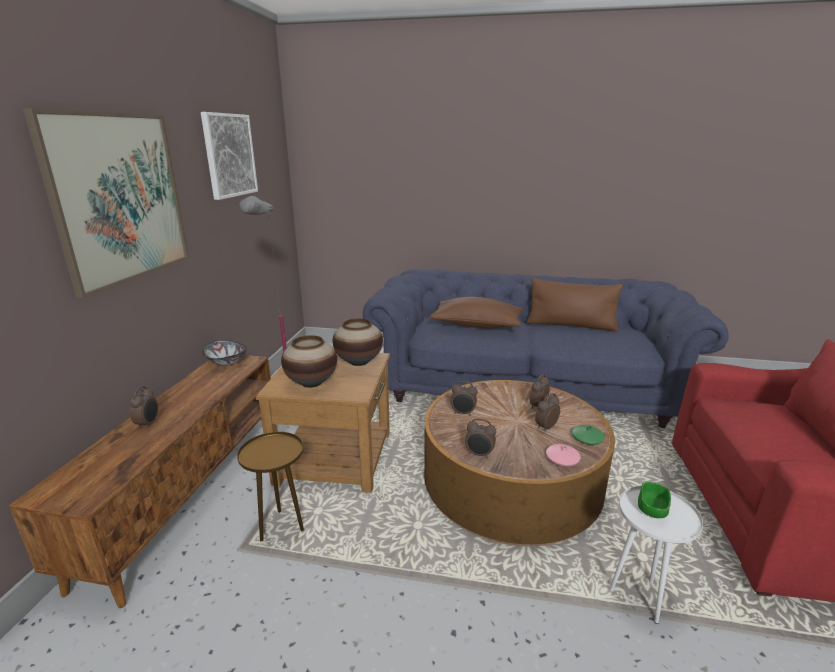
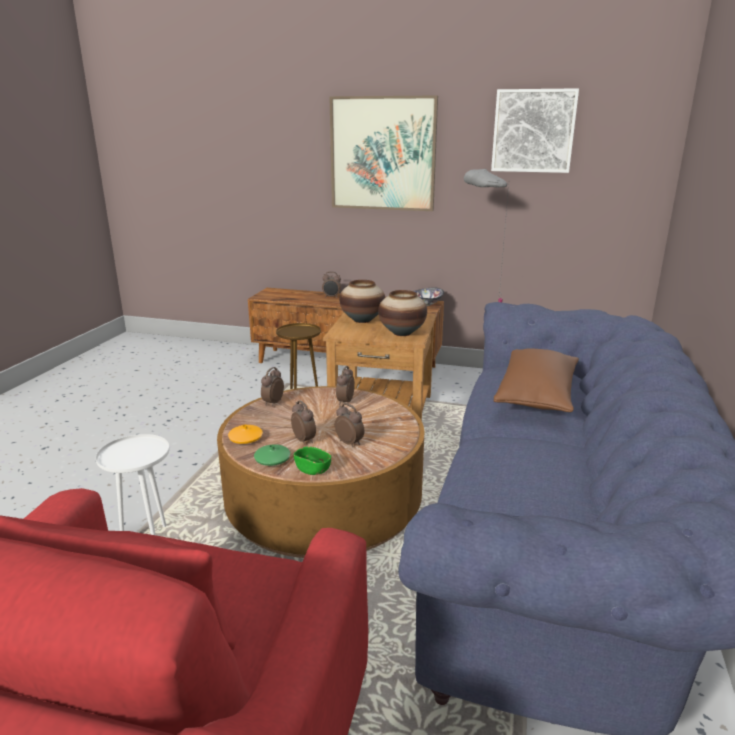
camera: 95 degrees right, 0 degrees up
brown pillow [527,278,623,332] -> none
pink vase [546,444,581,466] -> orange vase [228,425,263,444]
green bowl [638,482,671,518] -> green bowl moved to [294,446,331,475]

